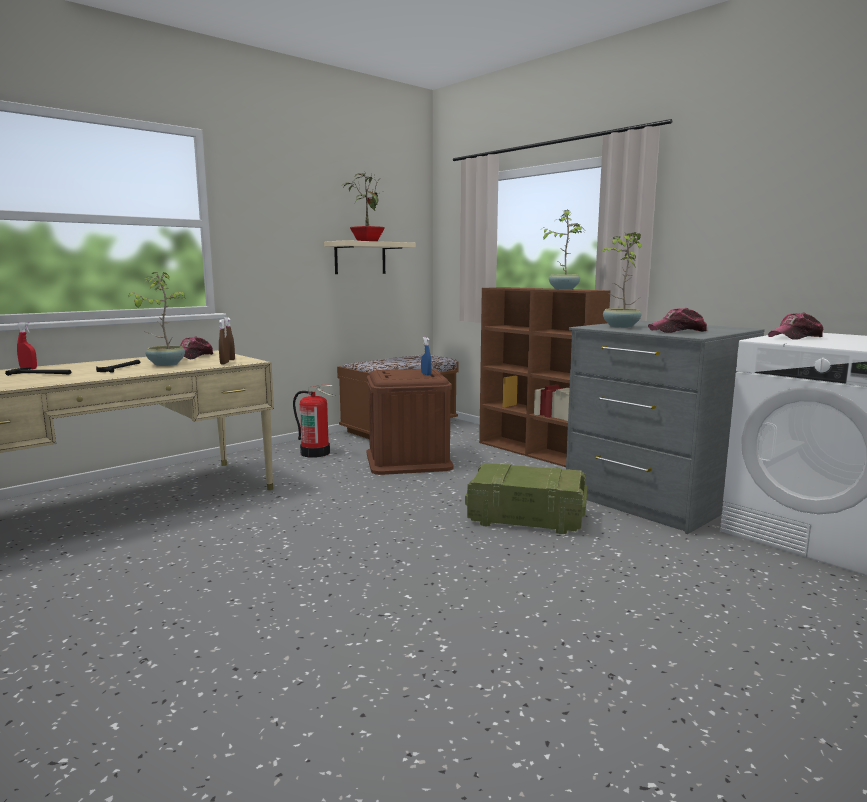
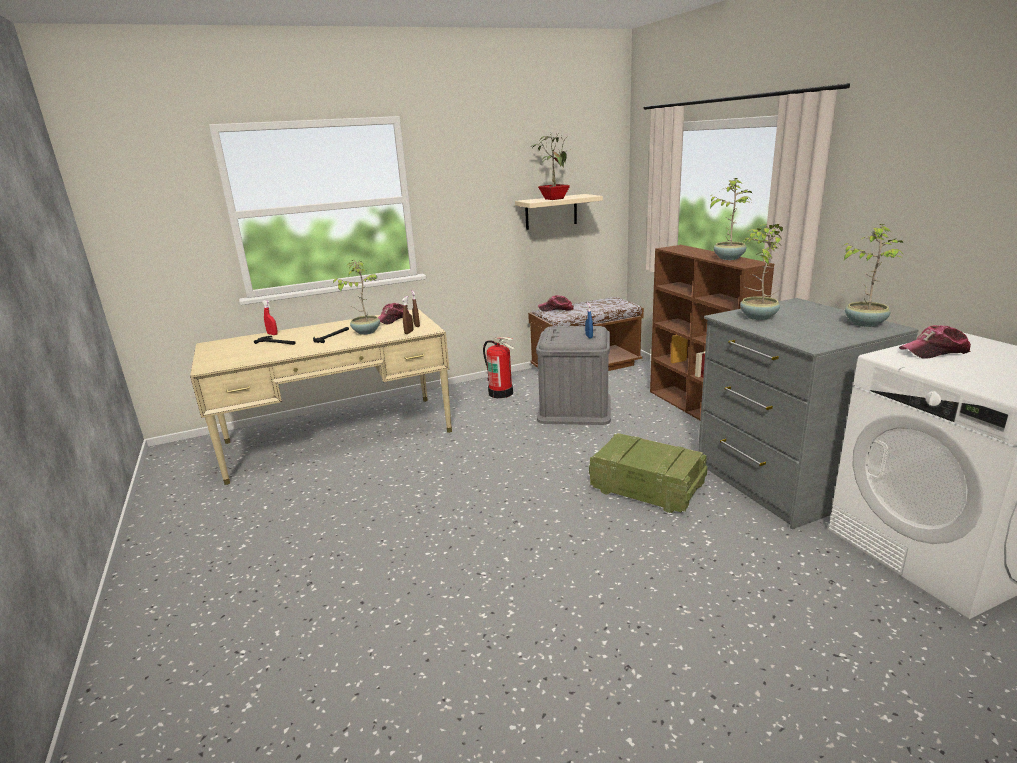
camera: 20 degrees right, 10 degrees up
brown storage box [367,369,453,475] -> grey storage box [536,326,611,425]
cap [648,308,707,333] -> cap moved to [538,295,574,312]
none -> potted plant [843,224,904,327]

